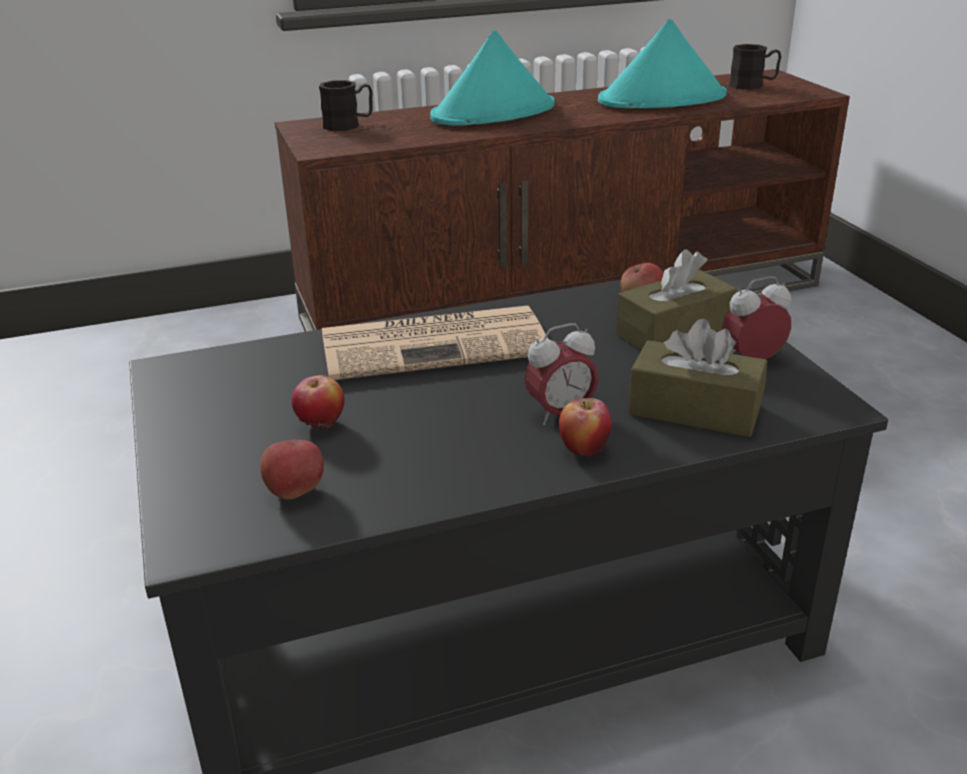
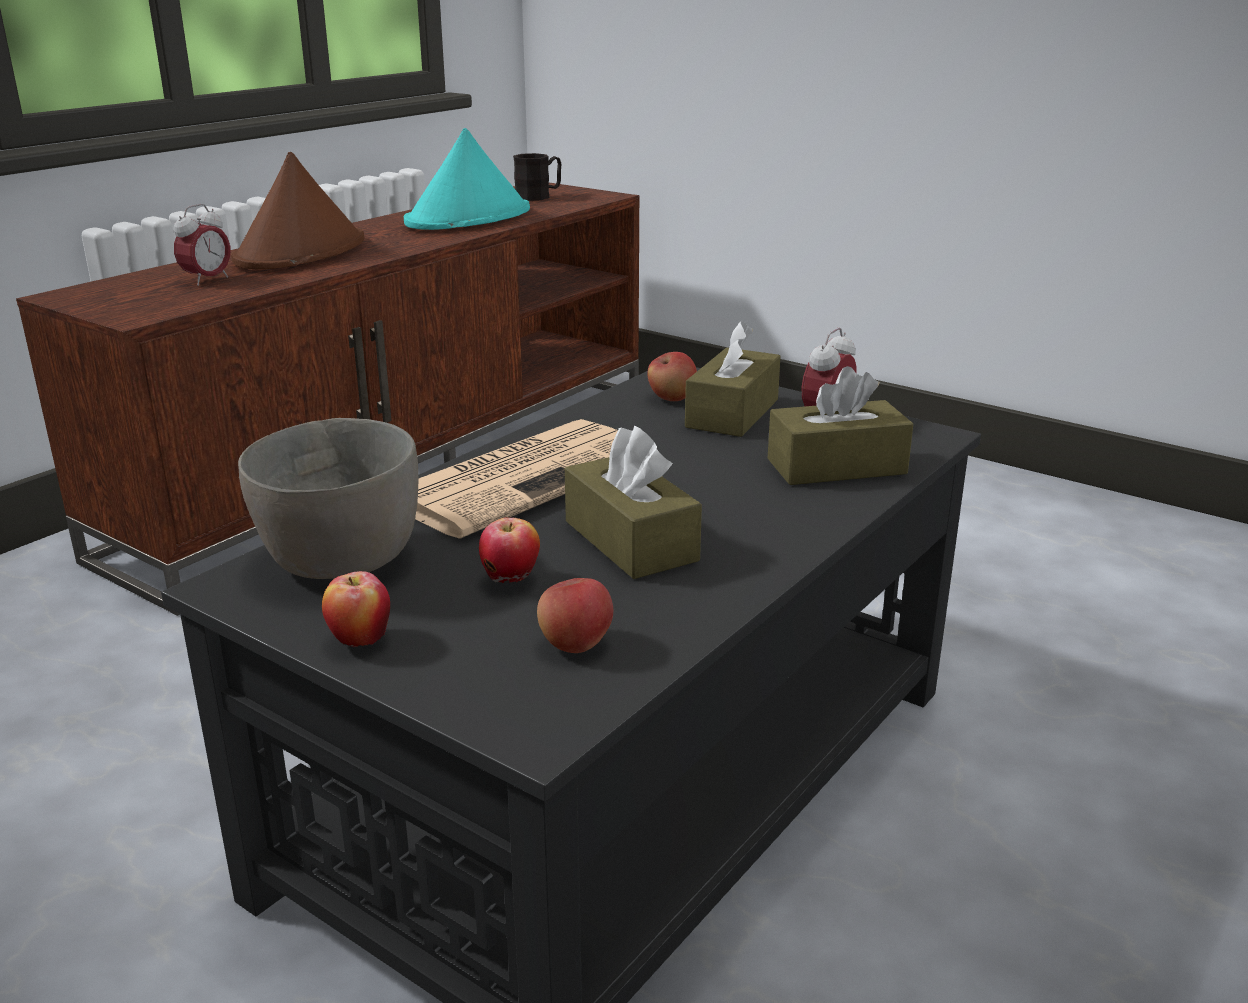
camera: 35 degrees left, 5 degrees down
black mug [319,80,373,131] -> none
turquoise hat [430,30,555,126] -> brown hat [231,152,364,269]
alarm clock [524,323,599,425] -> alarm clock moved to [174,204,230,286]
apple [559,398,611,456] -> apple moved to [322,571,390,647]
none -> grey bowl [238,418,418,579]
none -> brown tissue box [565,426,702,579]

